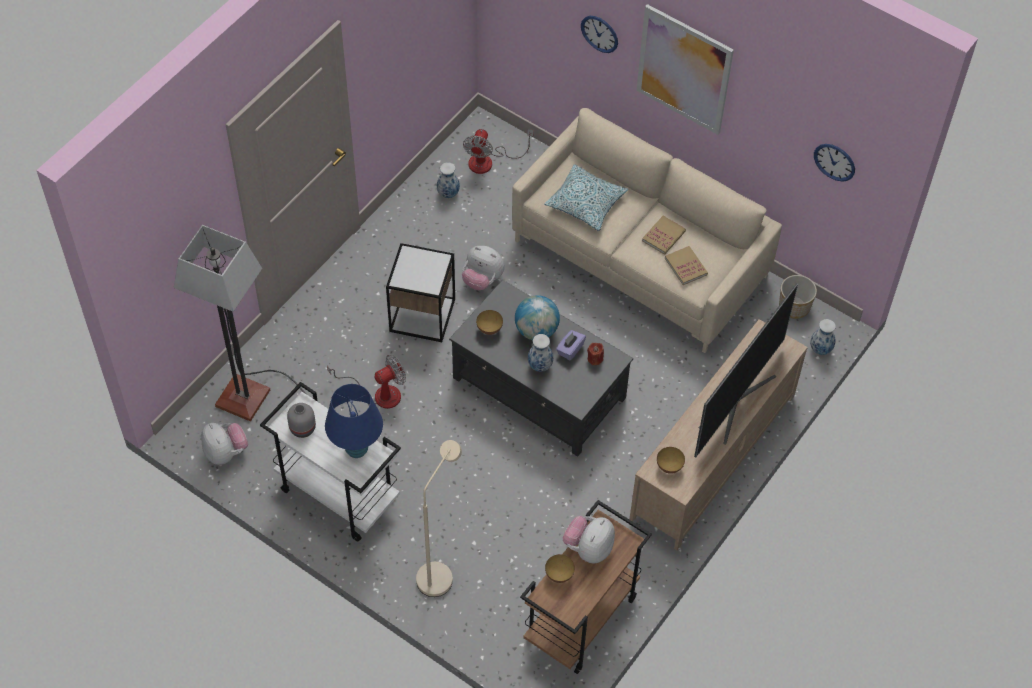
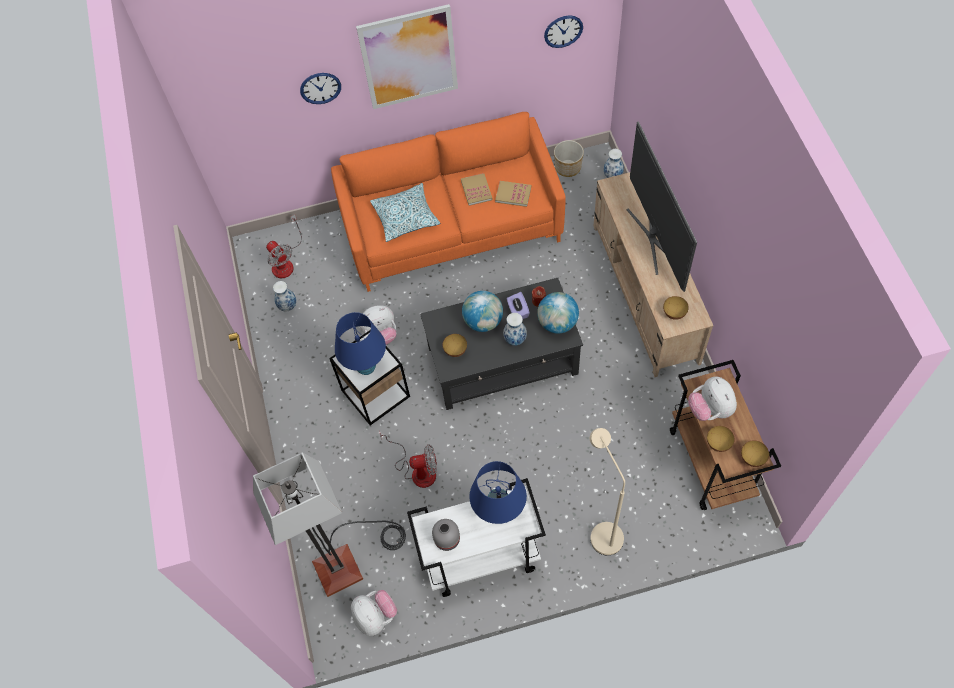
camera: 45 degrees left, 5 degrees up
plush toy [201,423,248,465] -> plush toy turned 45 degrees clockwise [351,590,397,636]
fan [327,355,406,409] -> fan turned 75 degrees clockwise [379,430,437,488]
beige sofa [512,108,782,353] -> orange sofa [331,112,566,292]
none -> blue table lamp [335,312,386,375]
none -> globe [537,292,579,334]
none -> bowl [741,441,769,467]

